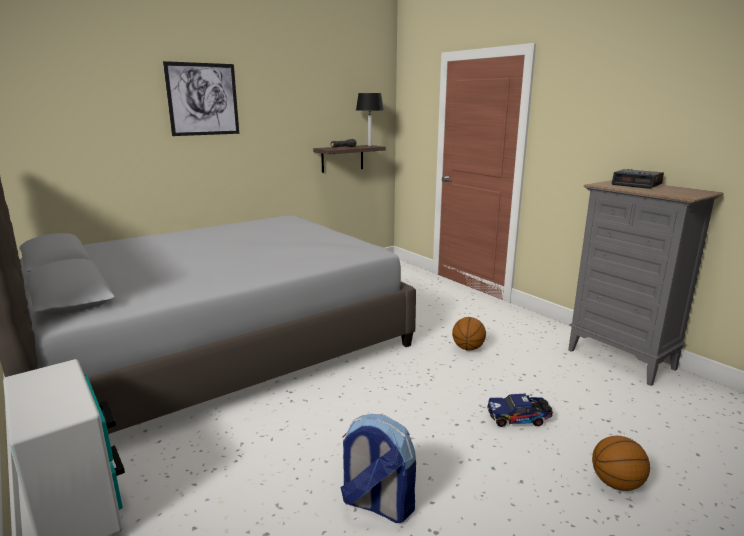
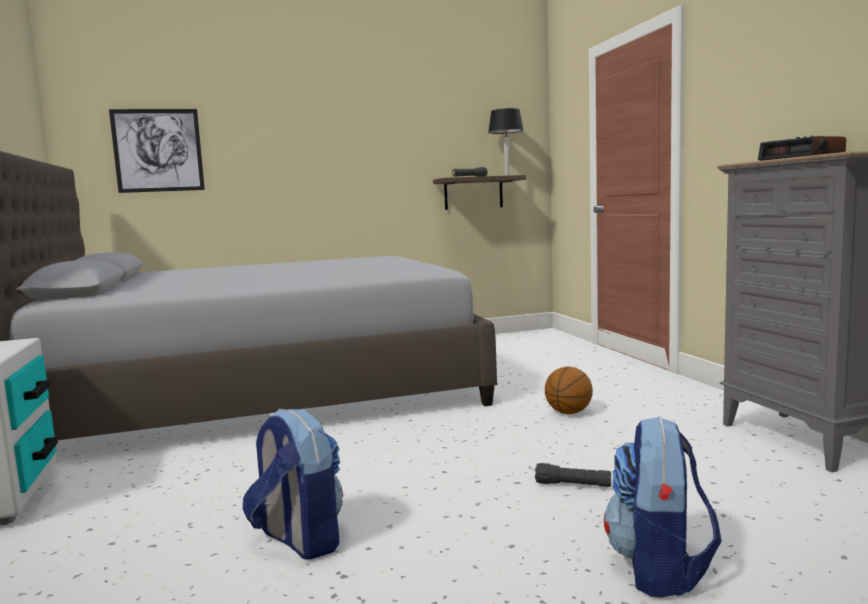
camera: 20 degrees right, 10 degrees down
picture [163,61,239,136] -> picture moved to [109,109,205,193]
toy truck [487,394,553,427] -> black flashlight [535,463,611,487]
basketball [592,436,650,491] -> backpack [604,417,722,597]

